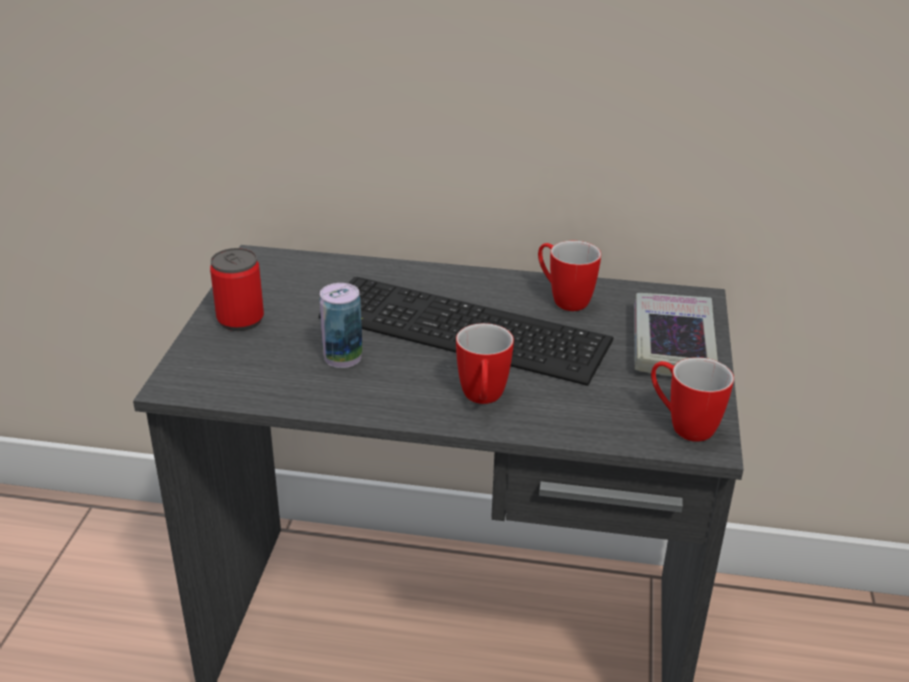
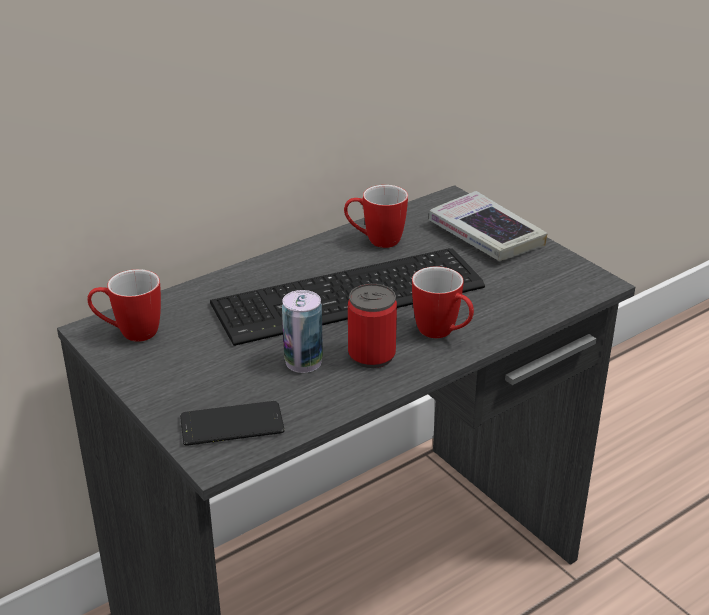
camera: 45 degrees left, 0 degrees up
can [210,248,264,331] -> can moved to [348,284,397,368]
mug [651,357,734,442] -> mug moved to [87,269,161,342]
none -> phone [180,401,285,446]

